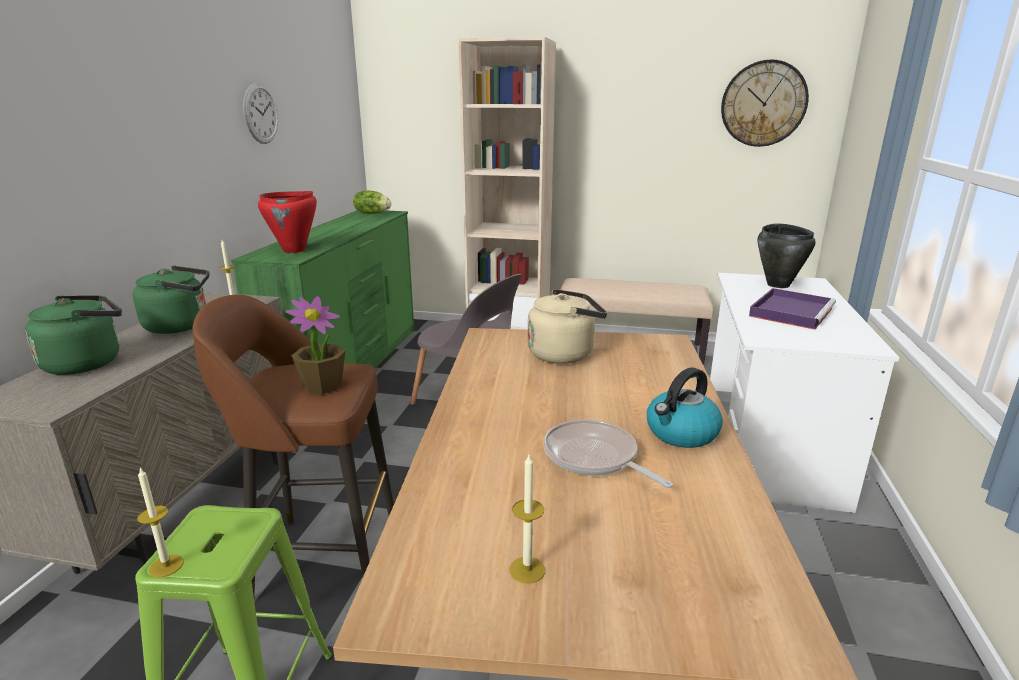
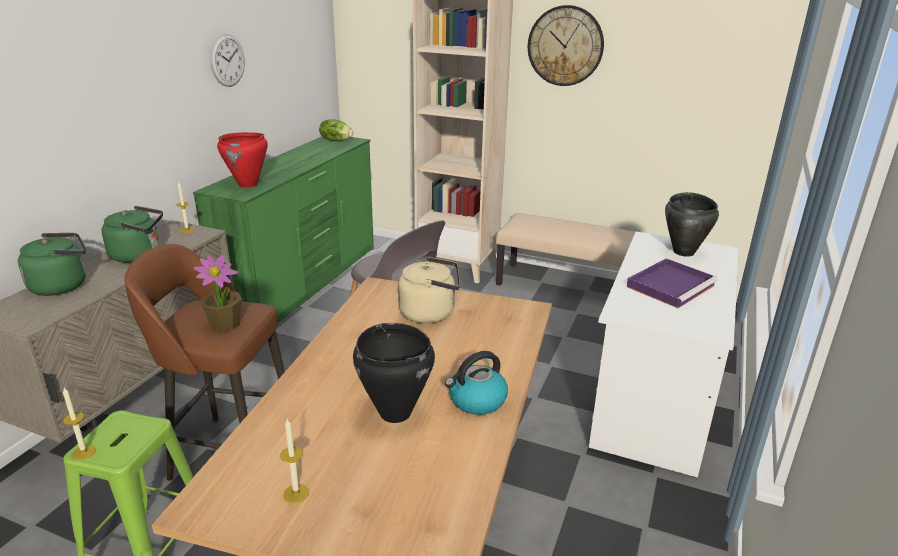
camera: 10 degrees right, 5 degrees up
frying pan [543,419,673,488] -> black cooking pot [353,323,435,423]
wall clock [721,60,809,147] -> wall clock moved to [528,5,604,86]

